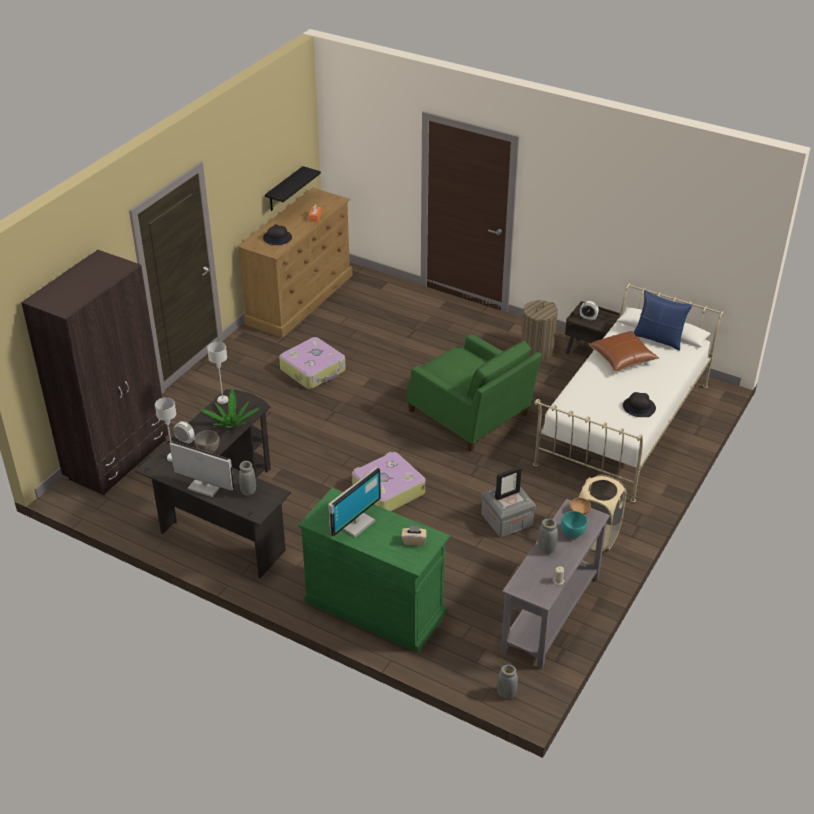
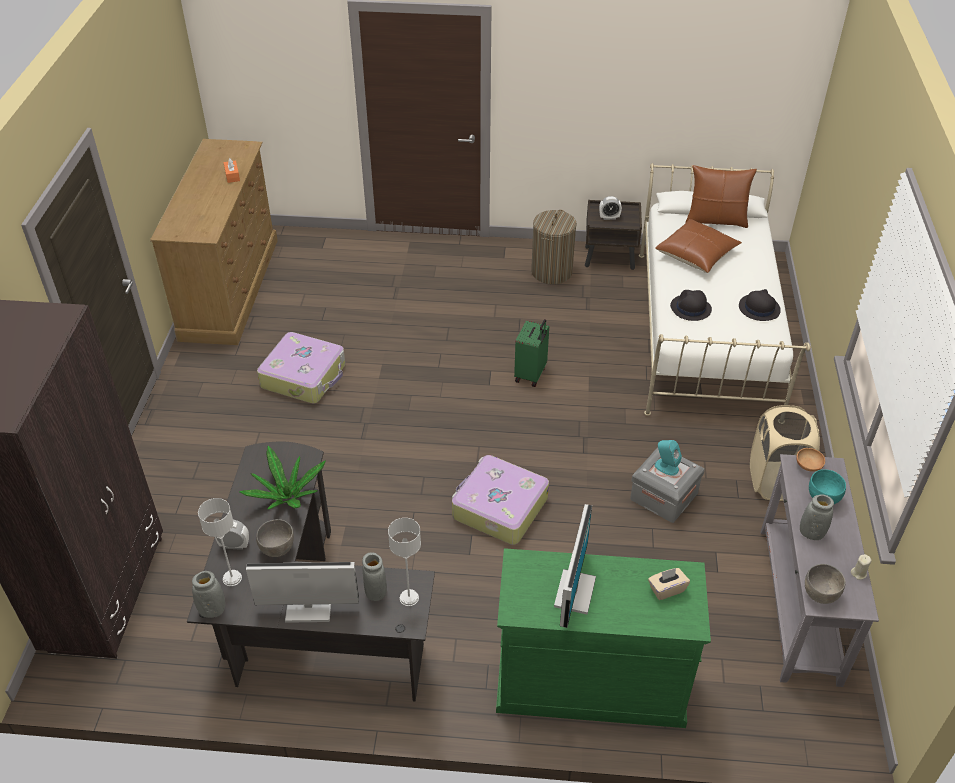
camera: 25 degrees left, 5 degrees up
grey table lamp [207,342,229,404] -> grey table lamp moved to [388,518,421,606]
black hat [263,224,292,245] -> black hat moved to [670,290,712,321]
black shelf [265,166,321,211] -> none
green armchair [407,334,542,452] -> green suitcase [514,319,549,387]
picture frame [495,466,522,500] -> turquoise speaker [655,440,682,476]
grey vase [497,665,518,699] -> grey vase moved to [192,571,225,618]
blue pillow [634,290,693,351] -> brown pillow [685,165,757,228]
none -> grey bowl [805,564,846,604]

